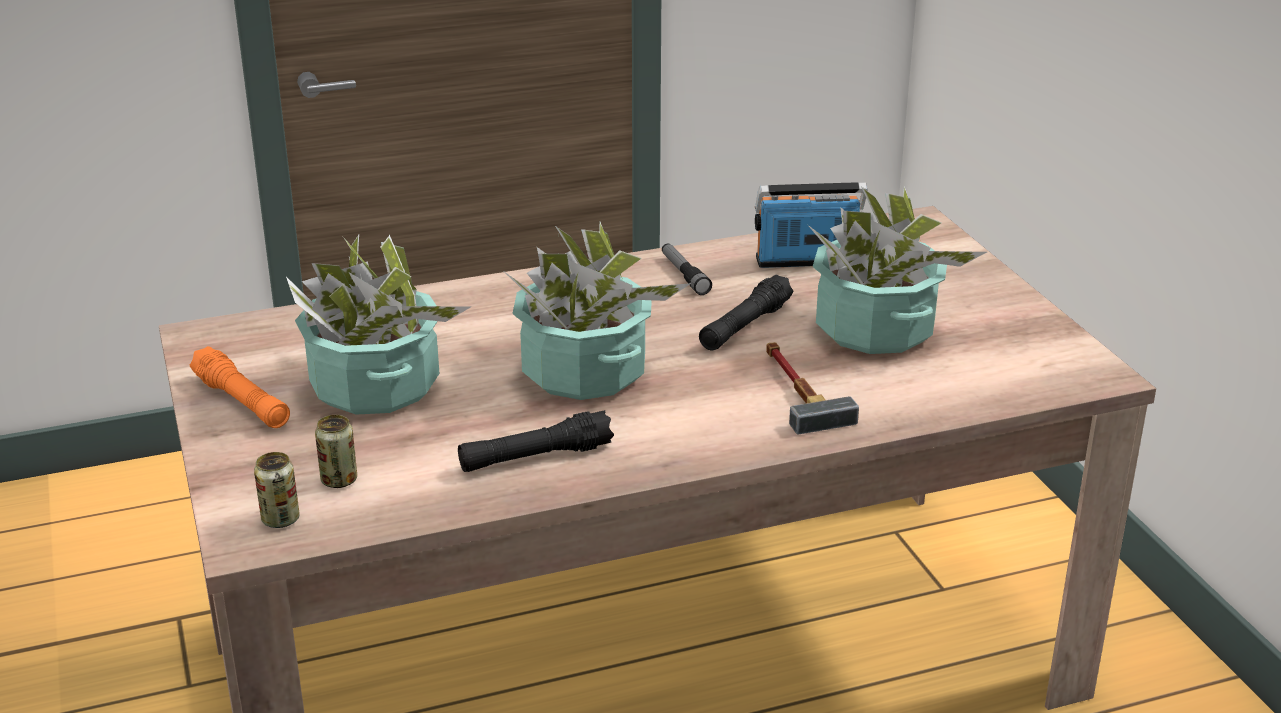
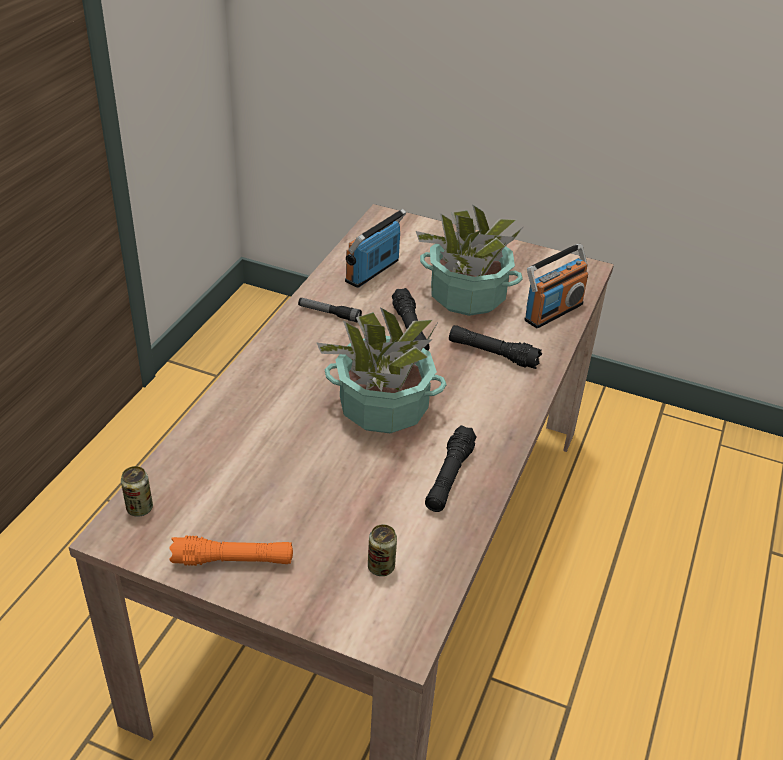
camera: 50 degrees left, 10 degrees up
can [254,452,300,528] -> can moved to [121,466,153,517]
potted plant [286,235,471,415] -> none
hammer [766,342,859,435] -> black flashlight [449,325,542,369]
none -> radio [525,244,588,328]

